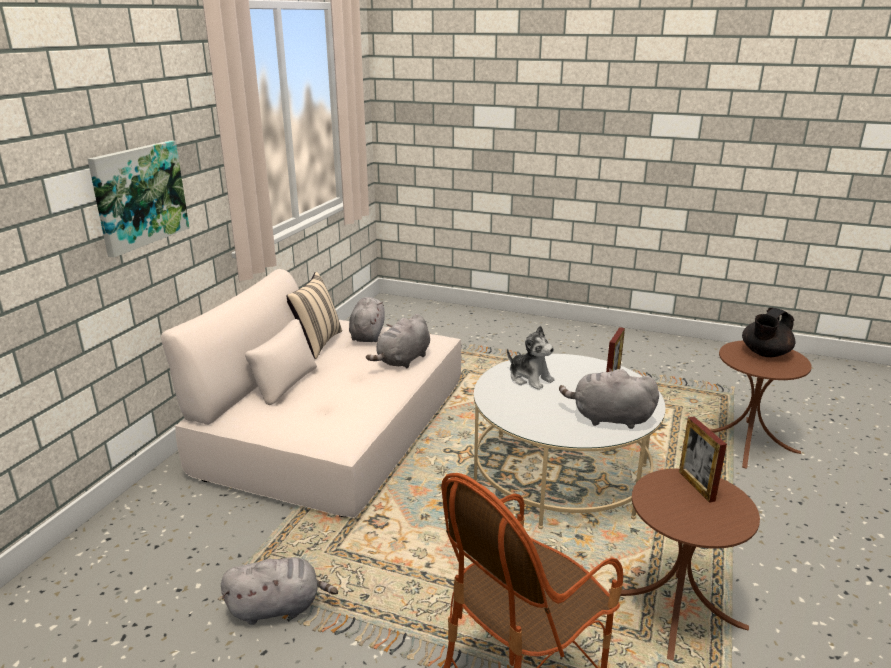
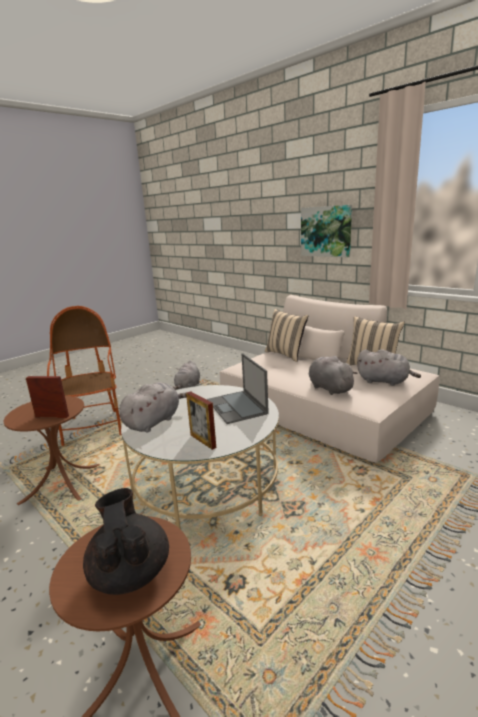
camera: 115 degrees right, 5 degrees down
plush toy [507,326,554,390] -> laptop [207,353,269,424]
none -> beige pillow [265,309,308,362]

